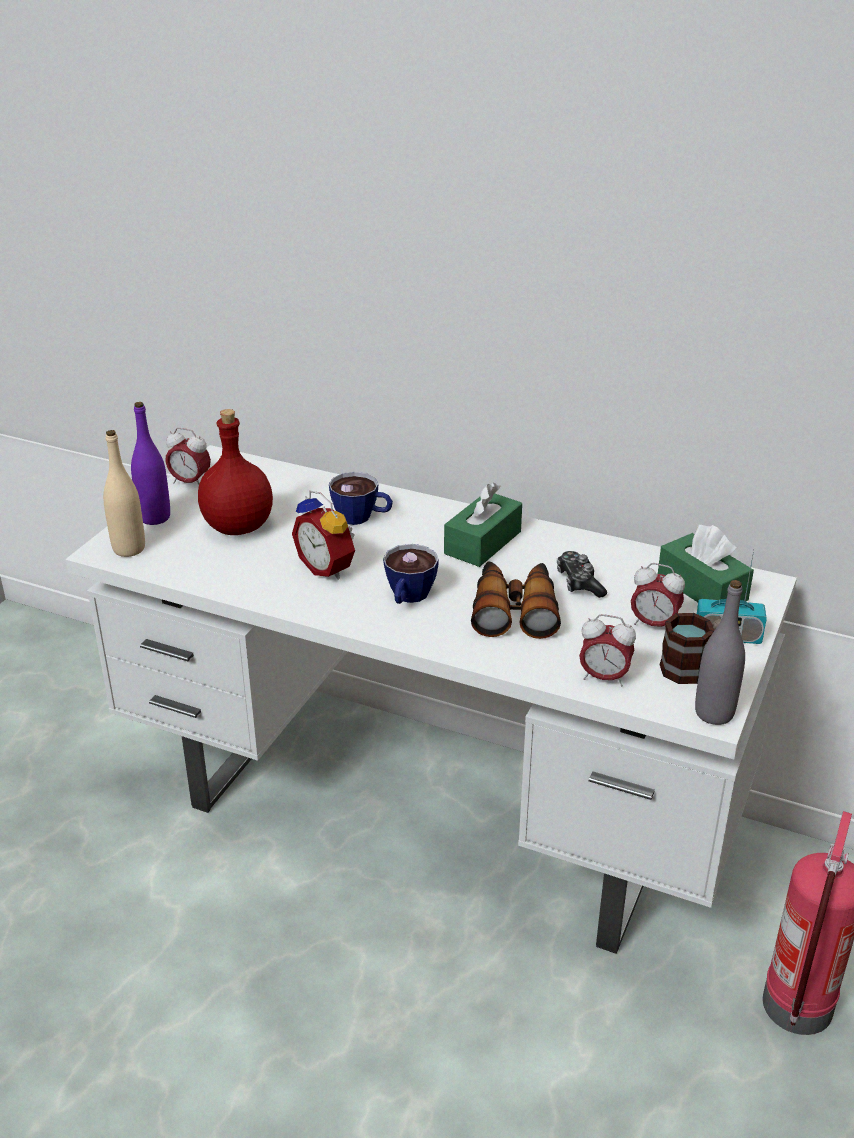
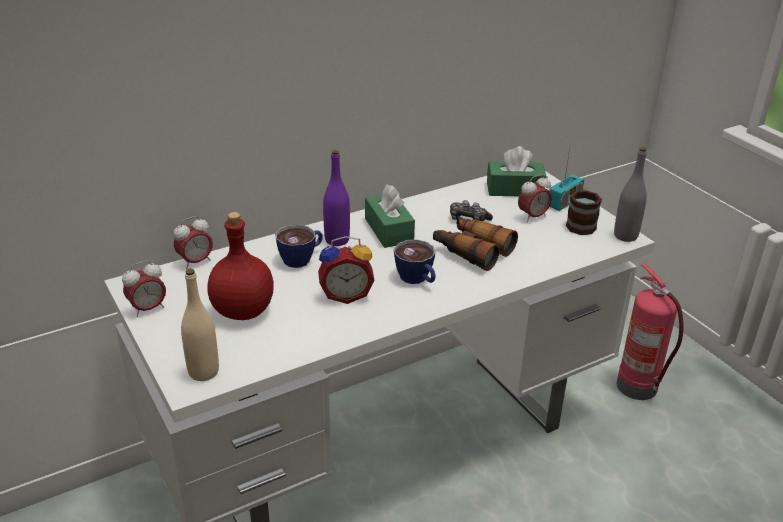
camera: 55 degrees left, 0 degrees up
purple bottle [131,402,170,525] -> purple bottle moved to [323,150,350,246]
alarm clock [579,614,636,687] -> alarm clock moved to [174,216,213,269]

